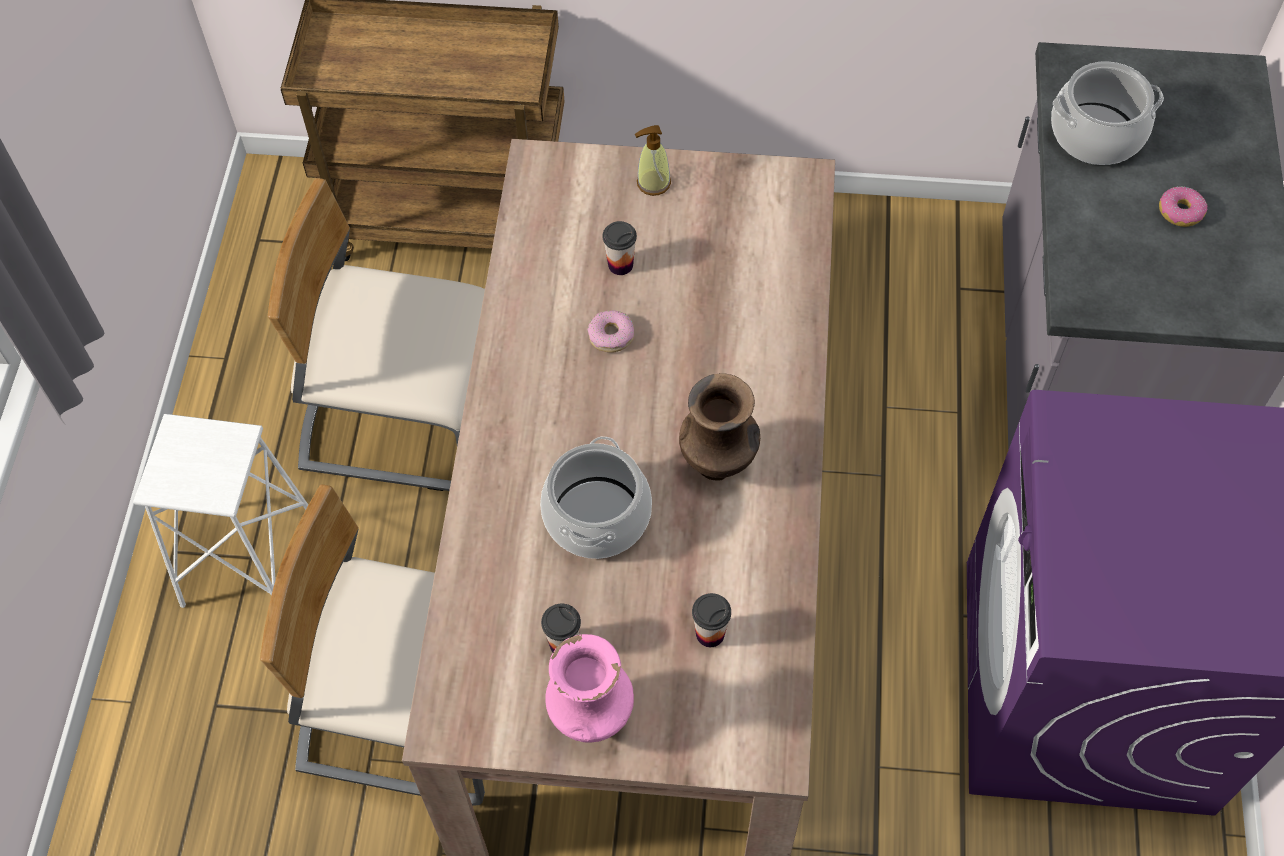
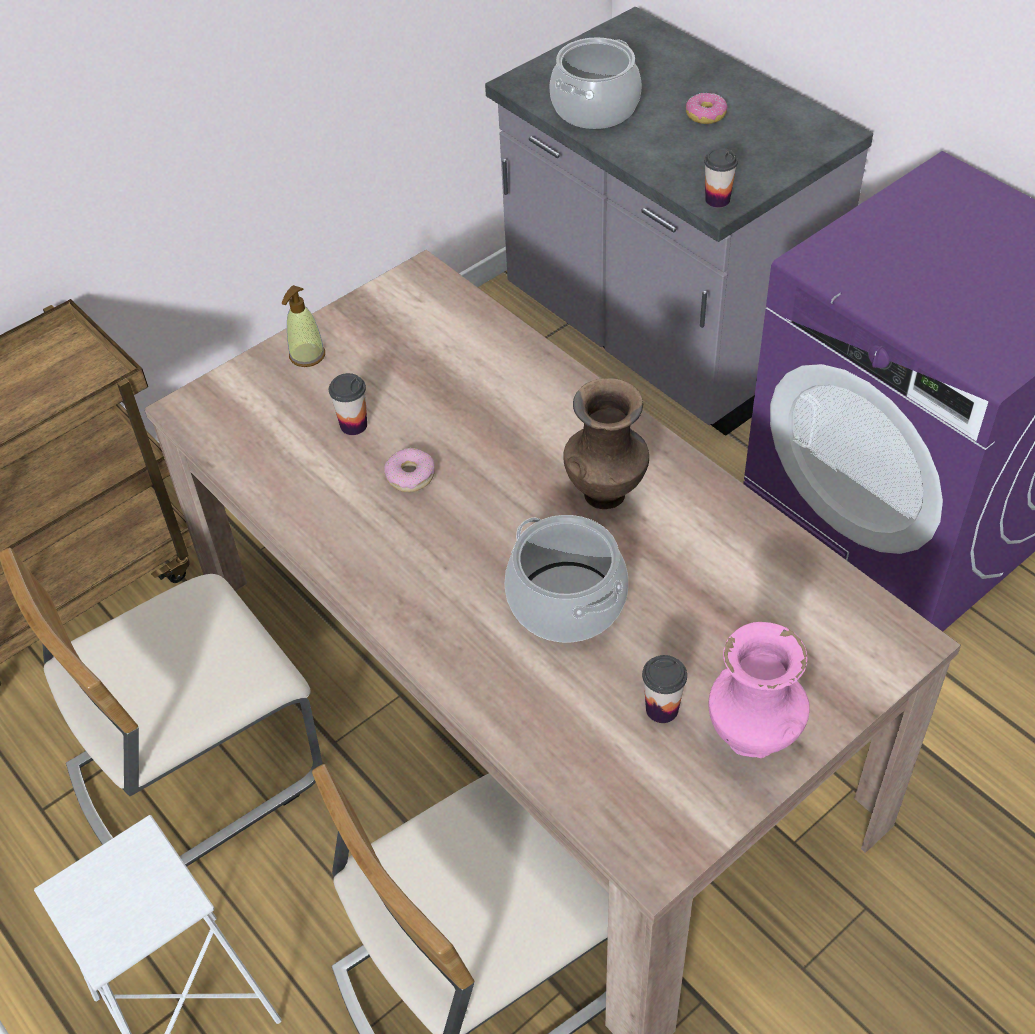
camera: 45 degrees left, 10 degrees down
cup [692,593,731,647] -> cup moved to [704,148,738,208]

